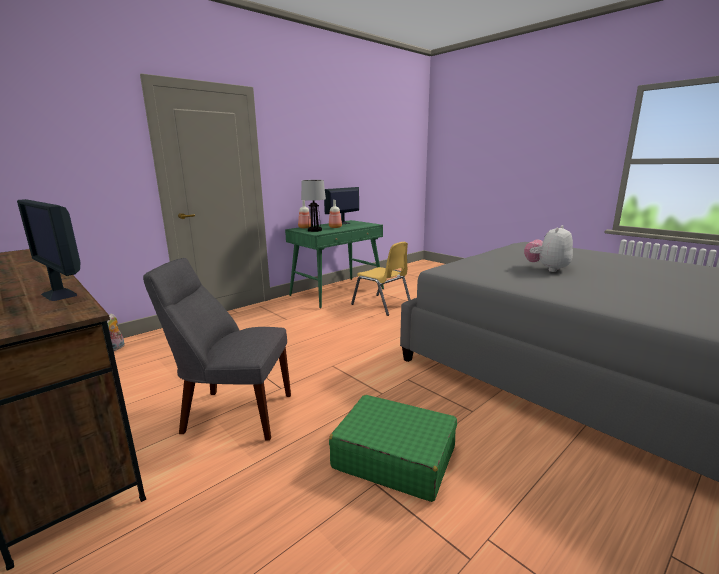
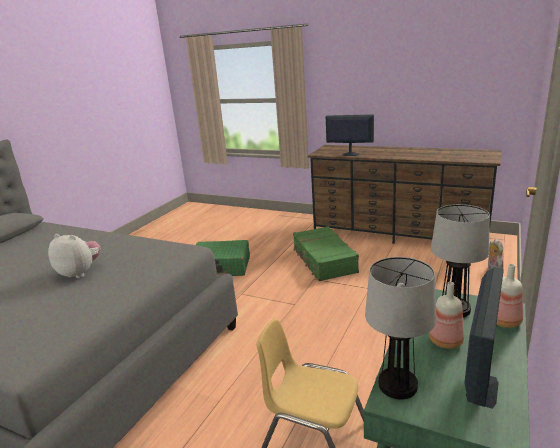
camera: 160 degrees right, 5 degrees up
grey chair [143,258,291,441] -> green suitcase [293,226,359,281]
plush toy [524,225,573,272] -> plush toy turned 90 degrees counterclockwise [48,234,101,278]
none -> table lamp [365,257,436,399]

